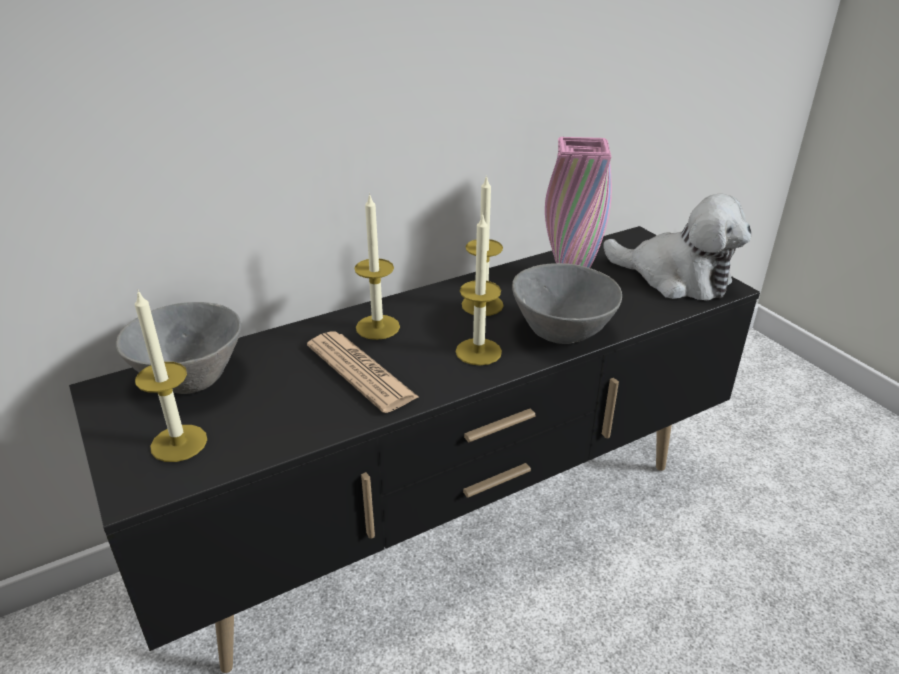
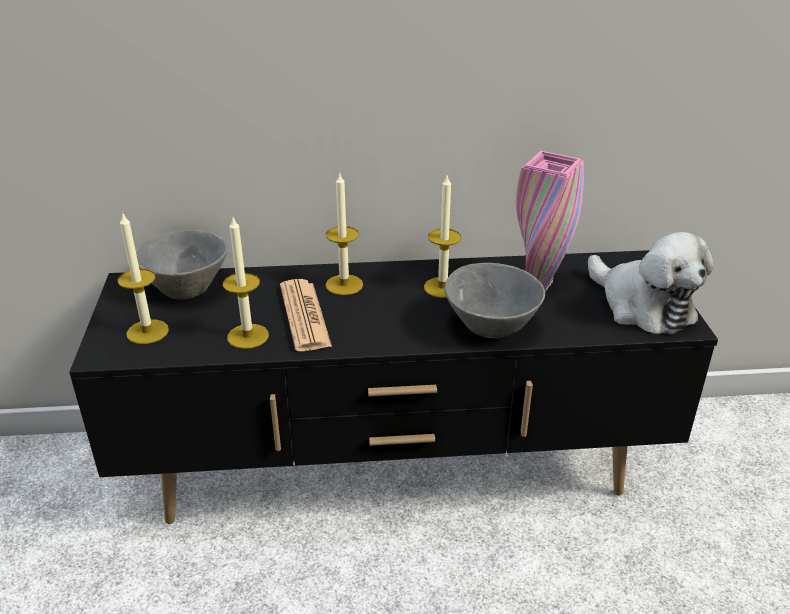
camera: 25 degrees right, 0 degrees up
candle [456,213,502,366] -> candle moved to [223,218,269,349]

